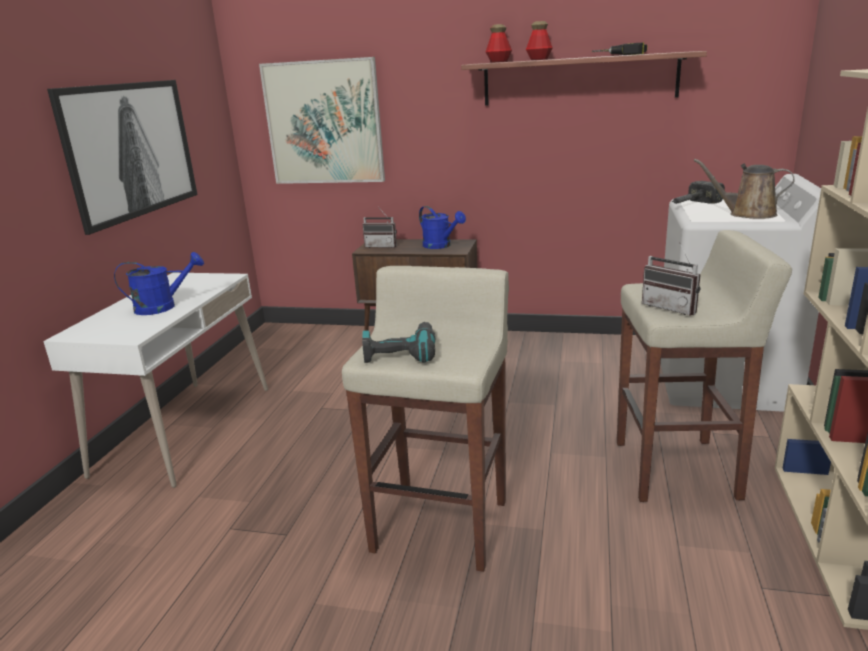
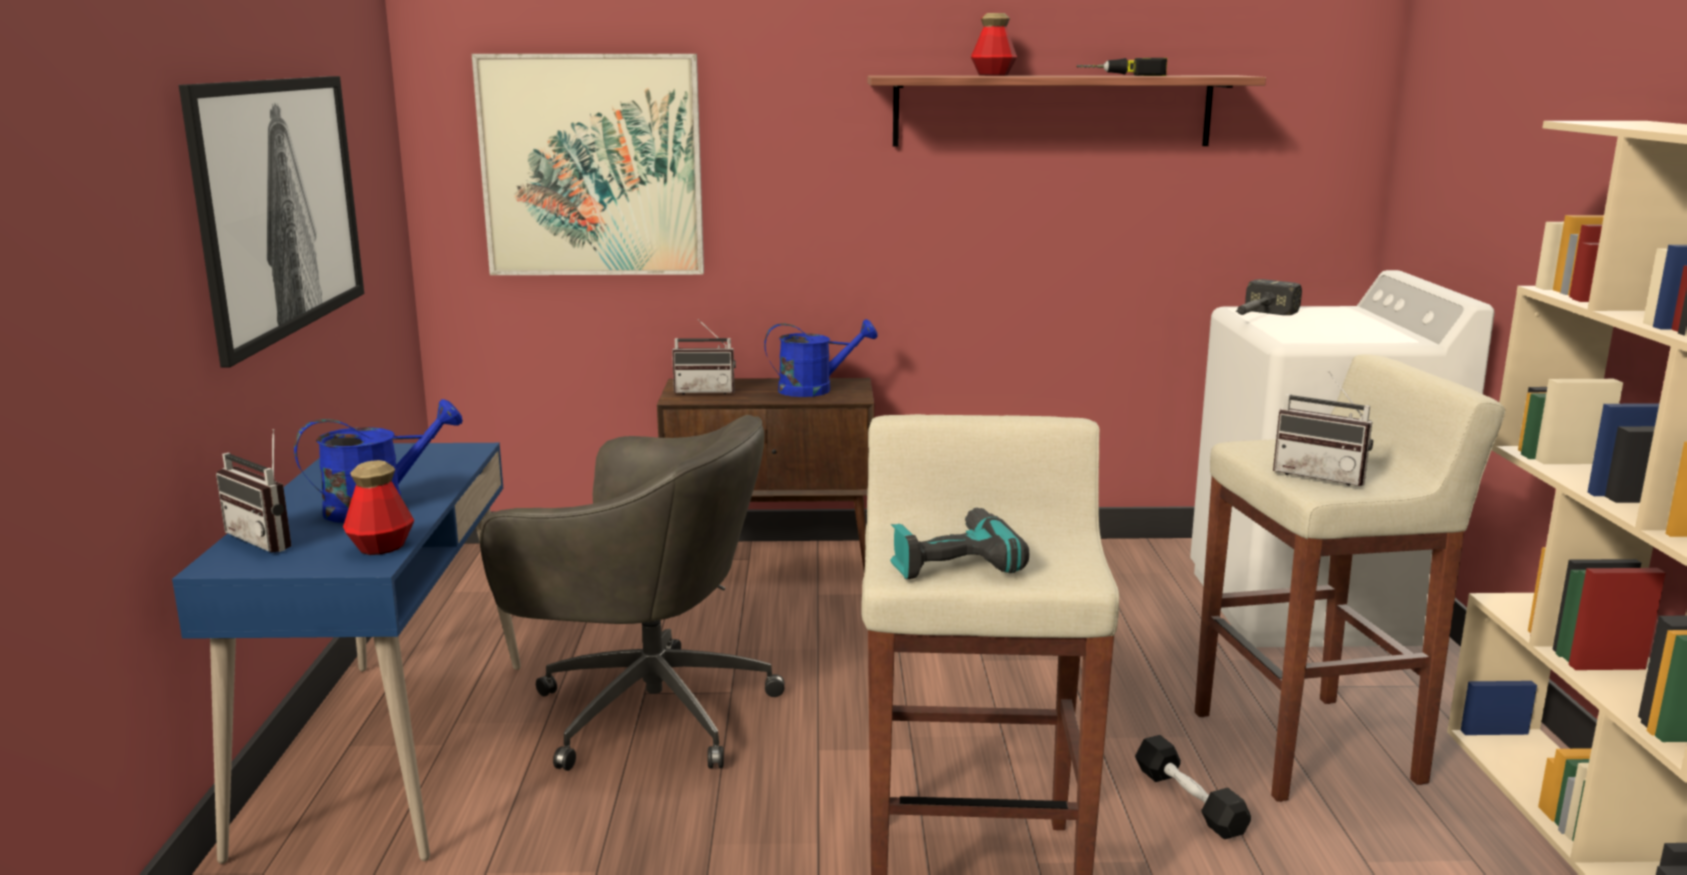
camera: 15 degrees left, 5 degrees down
white desk [43,273,268,488] -> blue desk [172,443,521,864]
blue watering can [419,206,466,249] -> blue watering can turned 45 degrees counterclockwise [764,319,877,397]
bottle [486,24,512,63] -> bottle moved to [343,460,415,555]
brown watering can [694,159,795,219] -> none
none -> radio [216,429,292,553]
none -> grey office chair [480,415,785,771]
none -> black dumbbell [1135,735,1251,839]

